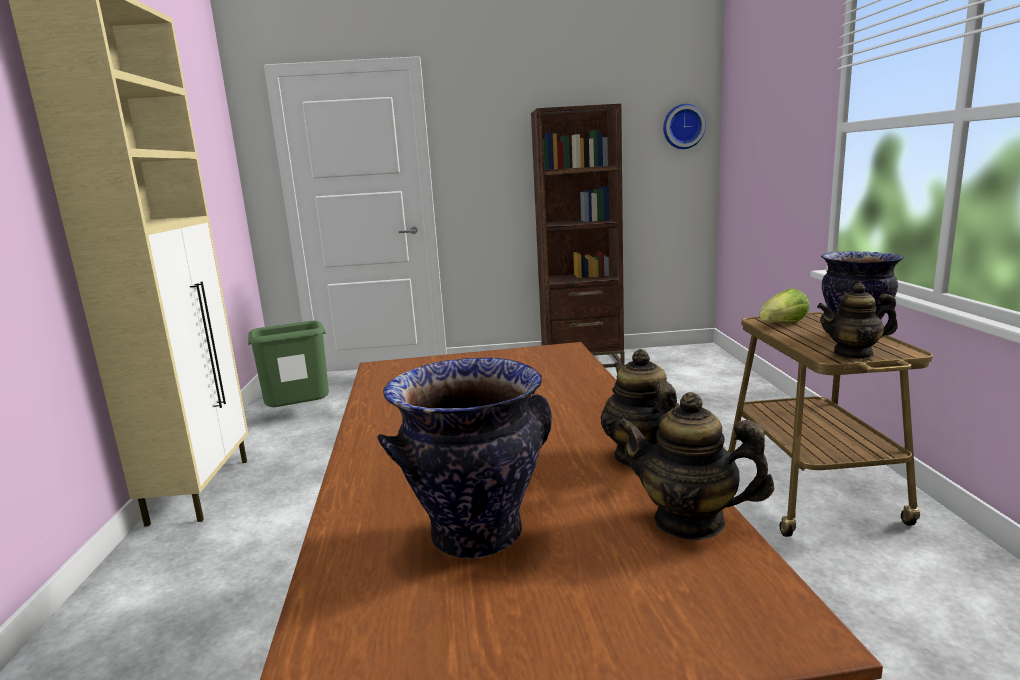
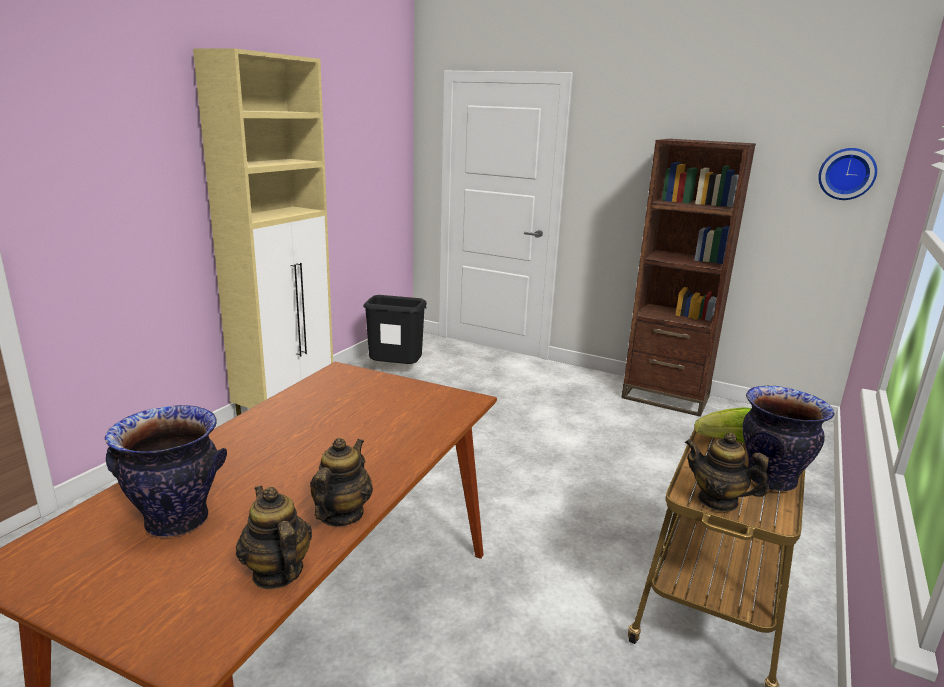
camera: 30 degrees right, 5 degrees up
green trash can [248,321,329,407] -> black trash can [363,295,427,364]

